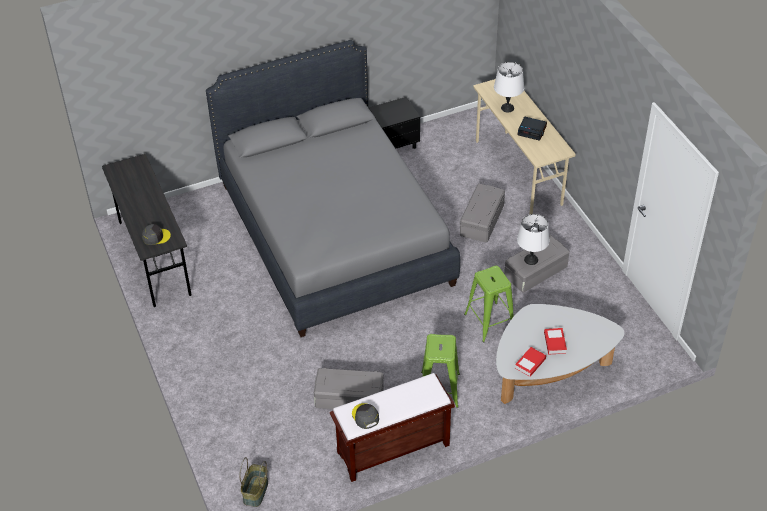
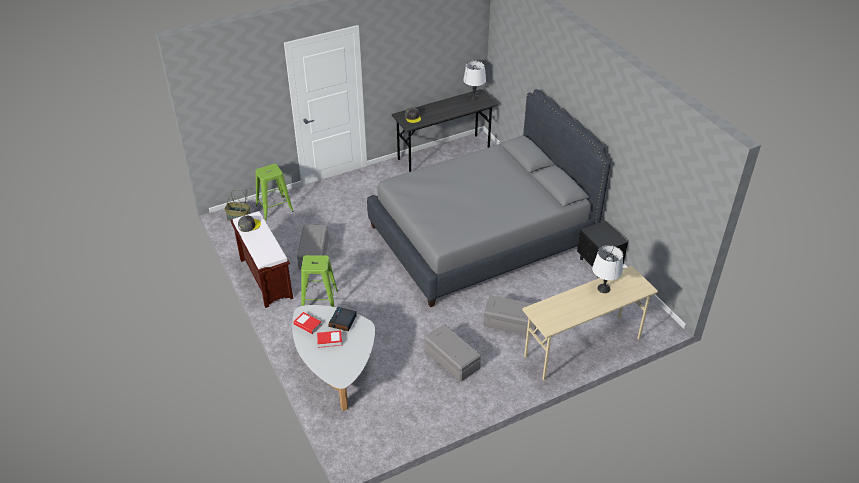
camera: 85 degrees right, 5 degrees down
green stool [464,266,514,342] -> green stool moved to [255,164,294,221]
alarm clock [517,116,547,141] -> alarm clock moved to [328,307,357,331]
white table lamp [517,214,549,265] -> white table lamp moved to [463,61,486,100]

